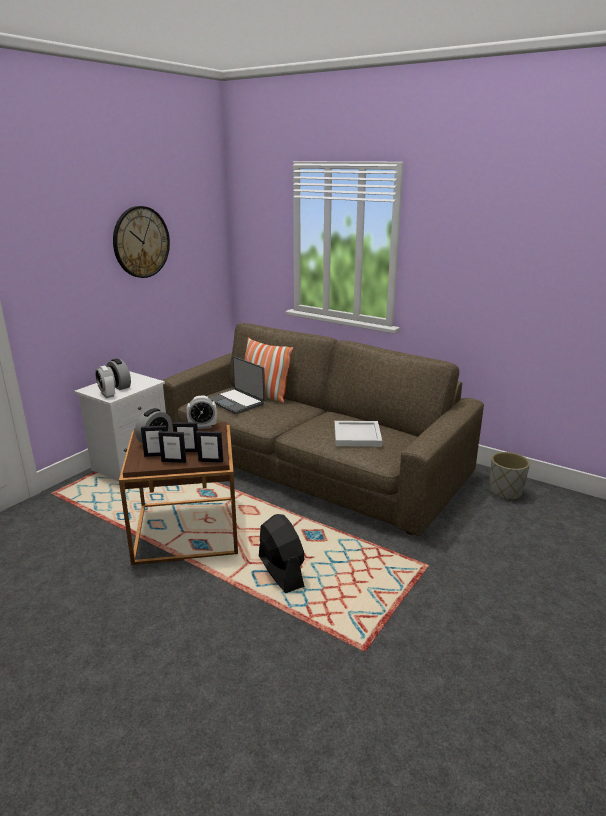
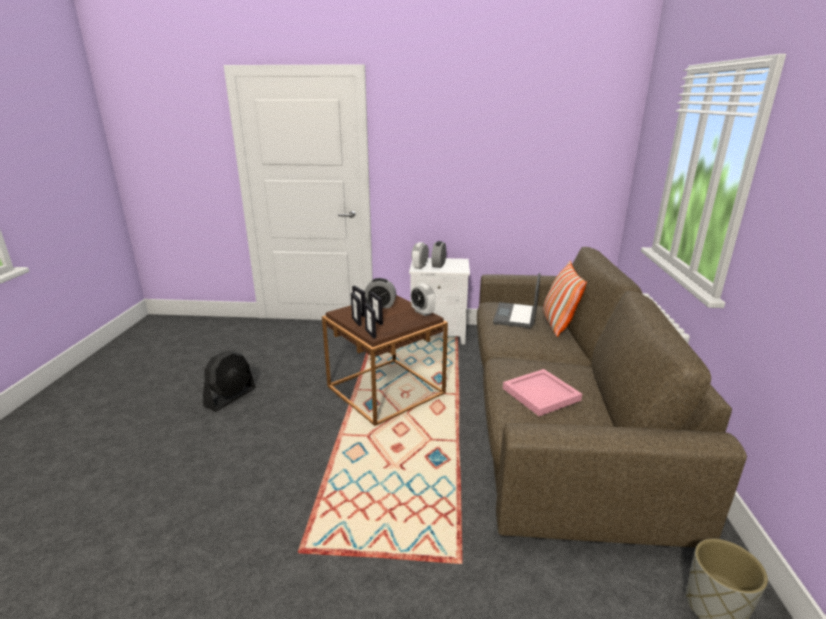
camera: 60 degrees right, 0 degrees up
wall clock [113,206,170,278] -> none
black fan [259,514,305,593] -> black fan moved to [203,351,256,412]
white tray [334,421,382,447] -> pink tray [503,369,582,416]

